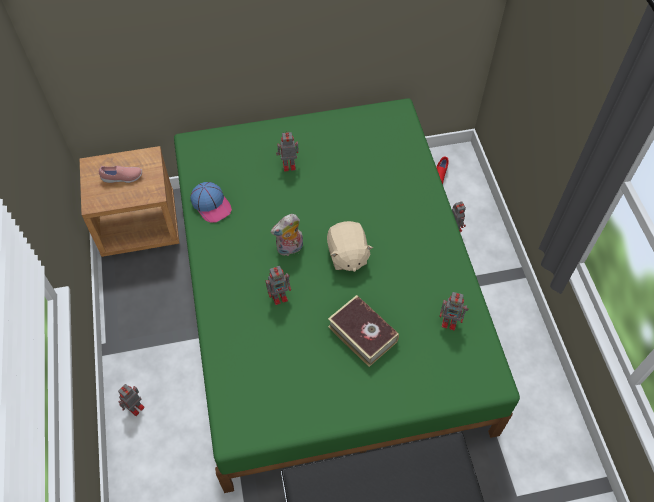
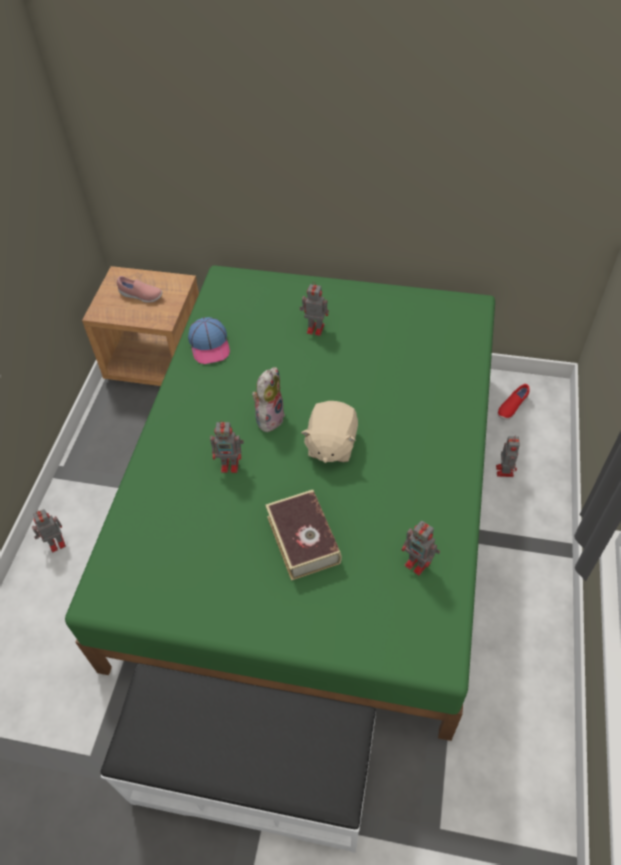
camera: 25 degrees right, 5 degrees down
plush toy [271,214,303,256] -> plush toy turned 120 degrees clockwise [252,367,285,433]

